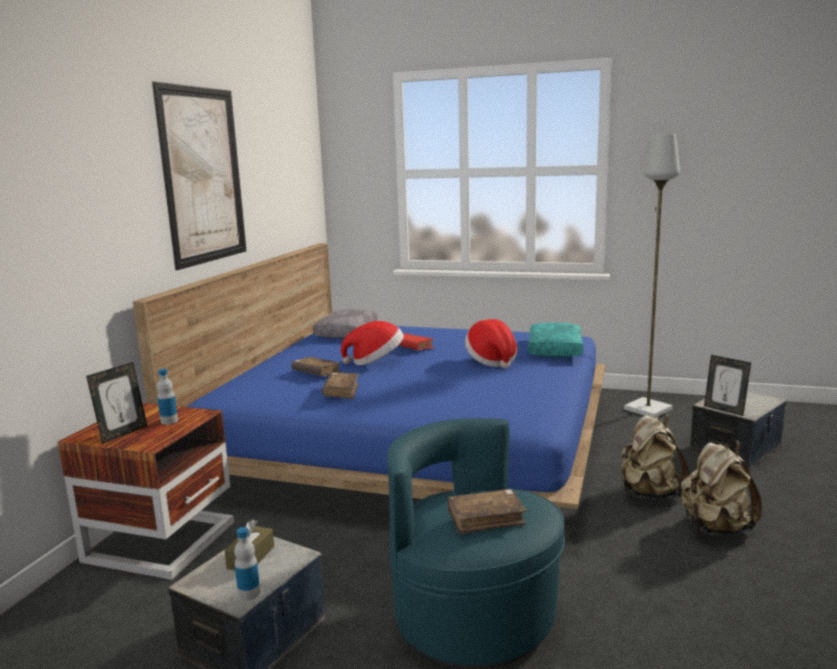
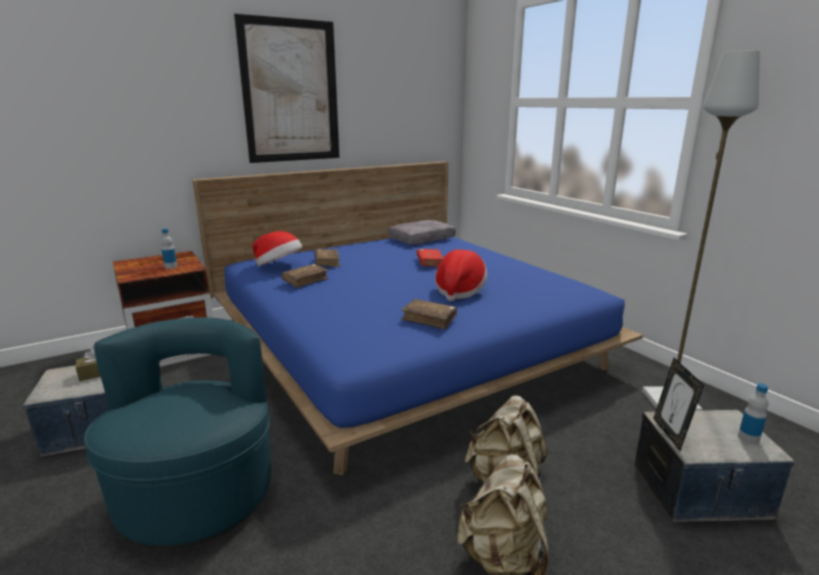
camera: 40 degrees right, 5 degrees up
picture frame [86,362,147,444] -> none
bottle [234,527,260,601] -> bottle moved to [738,383,768,445]
hat [341,321,404,365] -> hat moved to [252,231,302,266]
brown book [448,489,527,534] -> brown book moved to [401,299,457,330]
turquoise pillow [528,323,583,357] -> none

